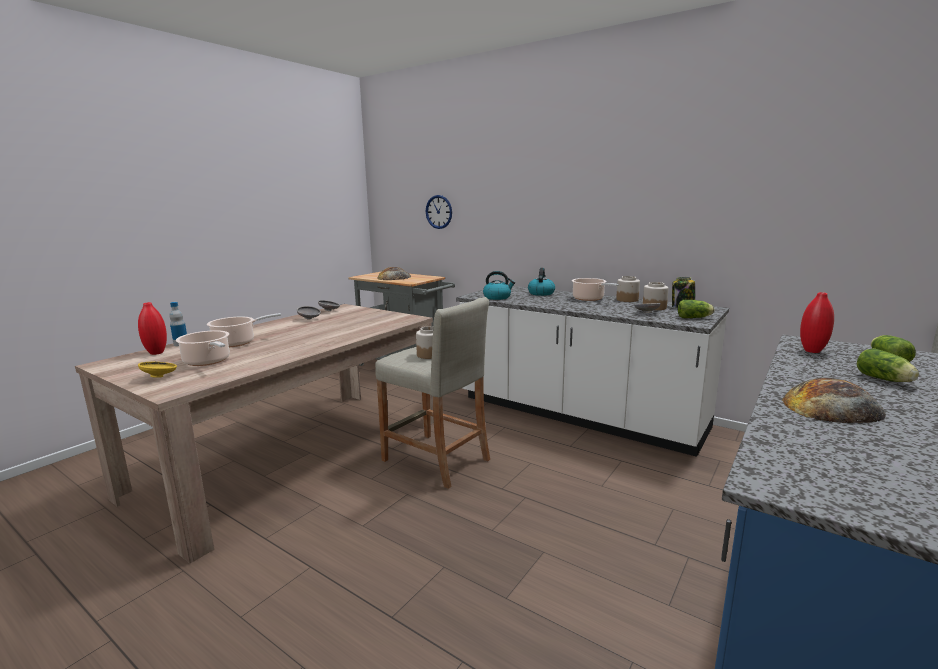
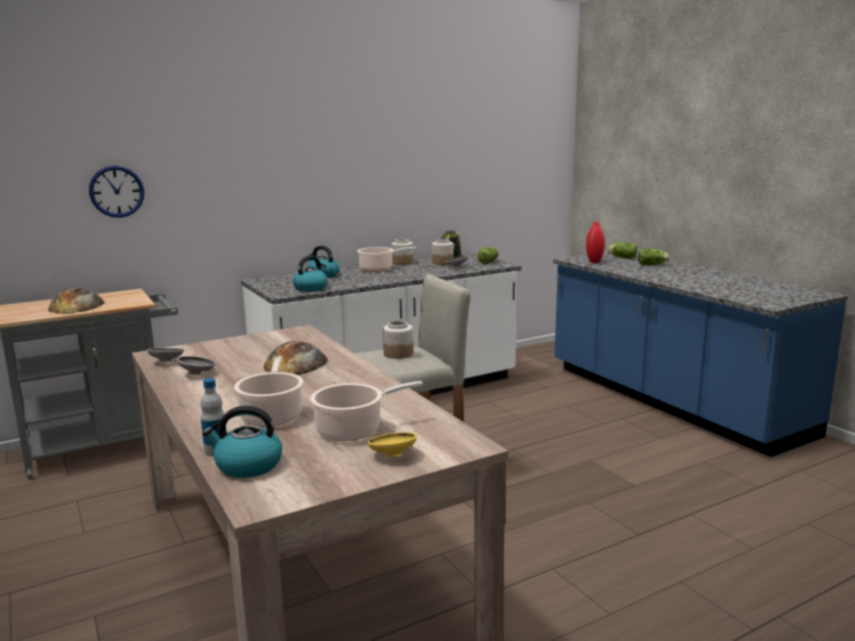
camera: 65 degrees left, 0 degrees up
red vase [138,302,167,355] -> kettle [202,406,282,478]
bread [782,377,886,423] -> bread moved to [264,341,328,375]

